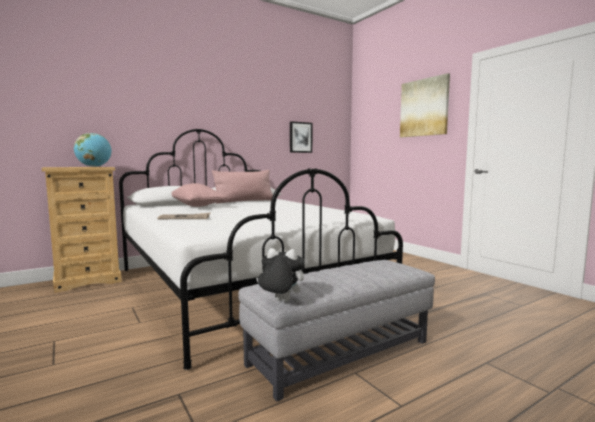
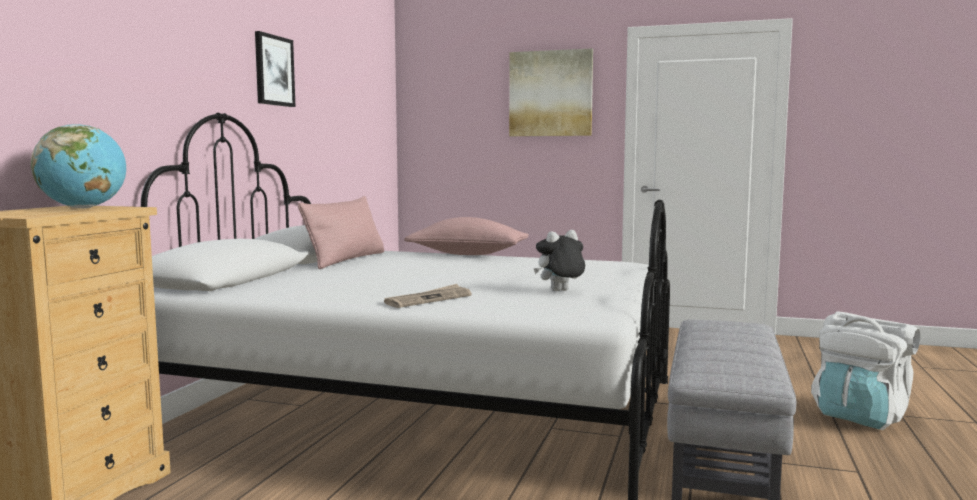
camera: 40 degrees left, 0 degrees up
pink pillow [172,183,227,207] -> pink pillow moved to [404,217,529,255]
plush toy [256,248,305,302] -> plush toy moved to [533,230,585,291]
picture [290,121,312,153] -> picture moved to [255,31,296,107]
none -> white backpack [811,311,920,430]

